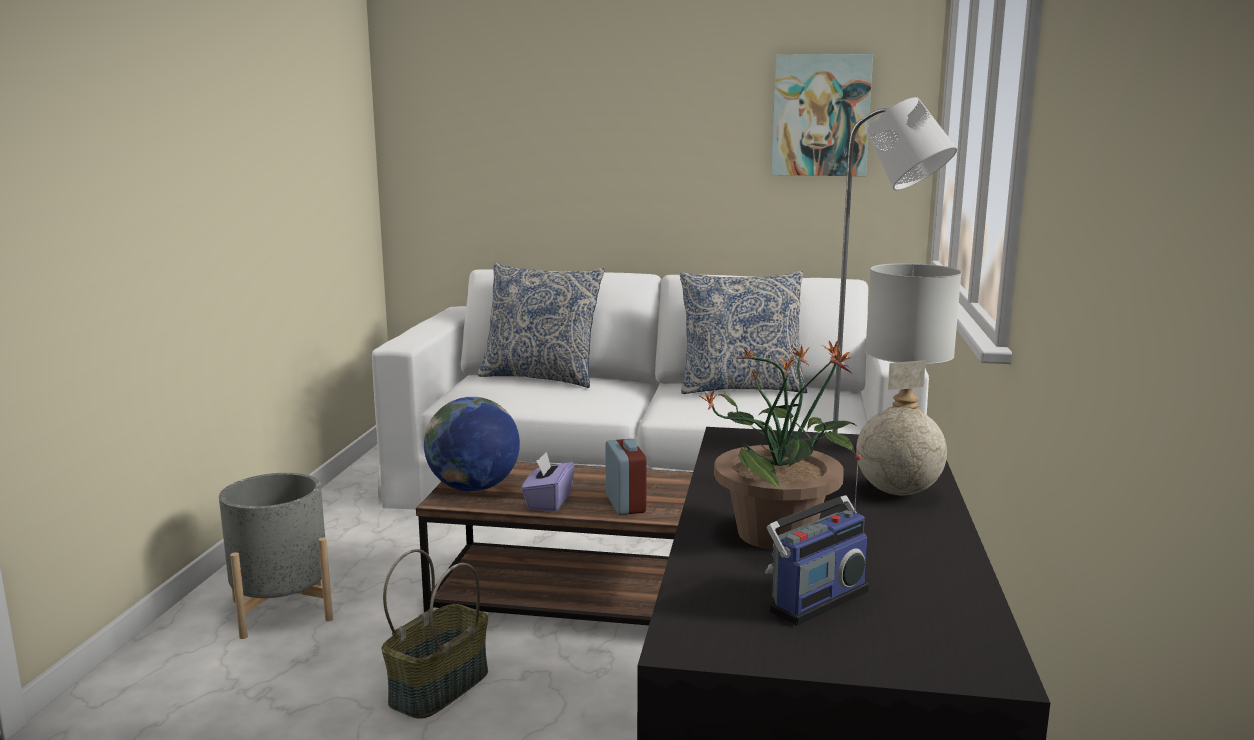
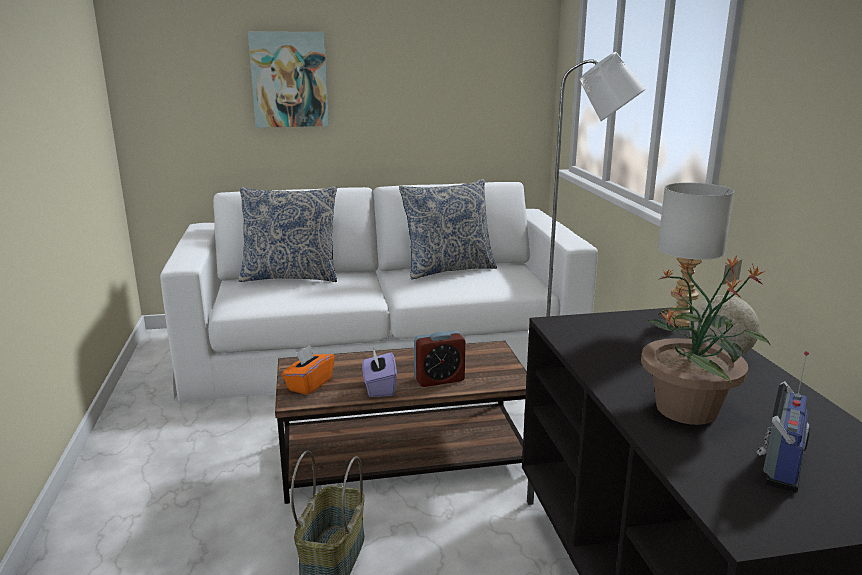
camera: 20 degrees left, 5 degrees up
grey planter [219,473,333,639] -> none
globe [424,397,520,492] -> orange tissue box [282,345,335,395]
alarm clock [605,439,647,515] -> alarm clock turned 105 degrees clockwise [414,331,465,387]
picture [771,54,873,176] -> picture moved to [248,32,329,128]

